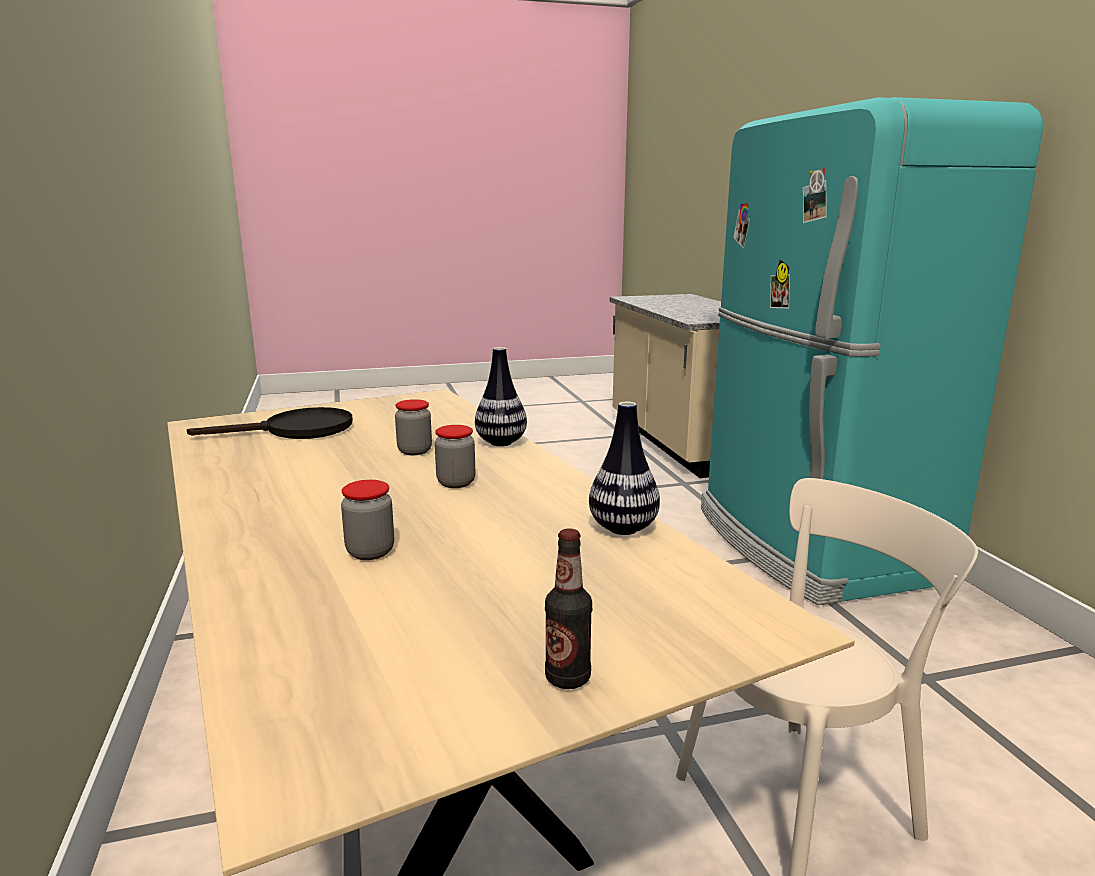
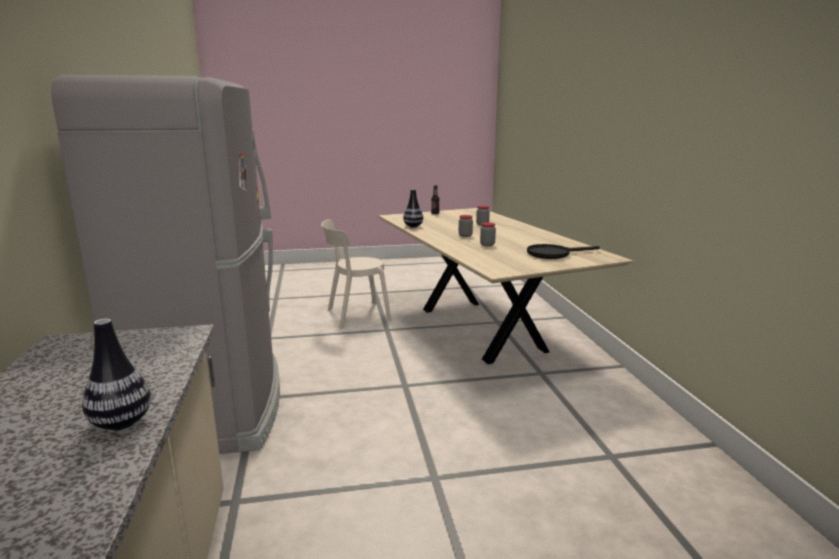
camera: 175 degrees left, 0 degrees up
vase [475,347,527,446] -> vase moved to [82,319,151,430]
turquoise fridge [701,97,1043,605] -> grey fridge [51,75,280,454]

